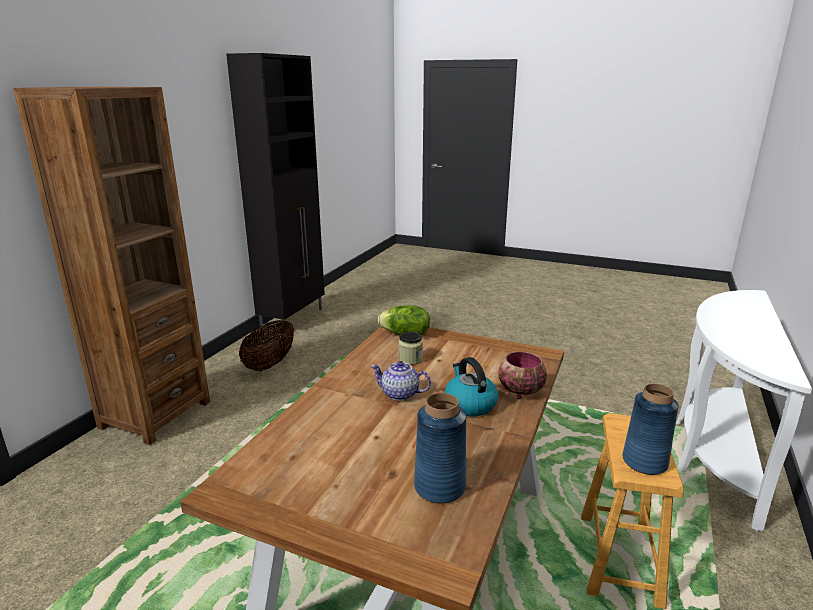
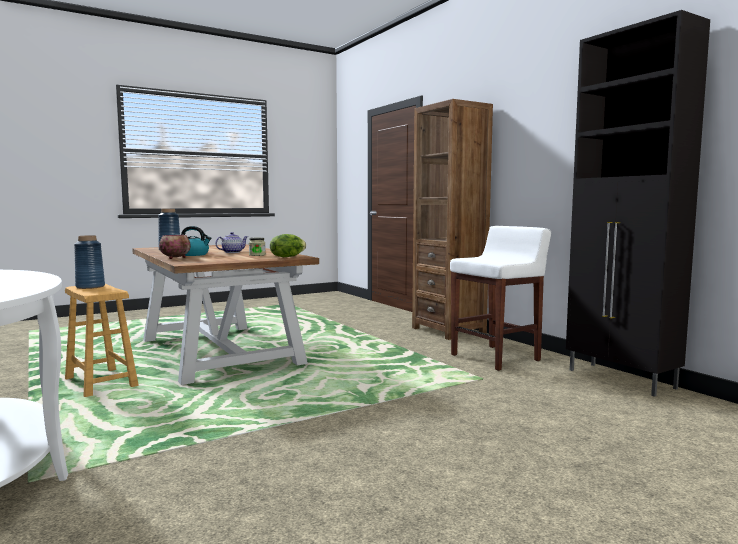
camera: 125 degrees right, 15 degrees down
basket [239,320,294,371] -> white stool [450,226,551,371]

